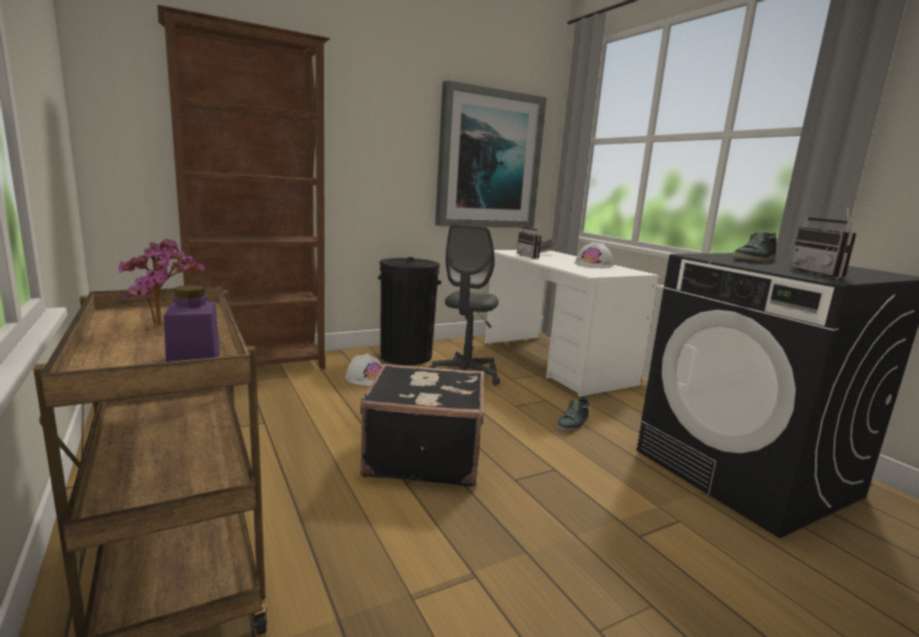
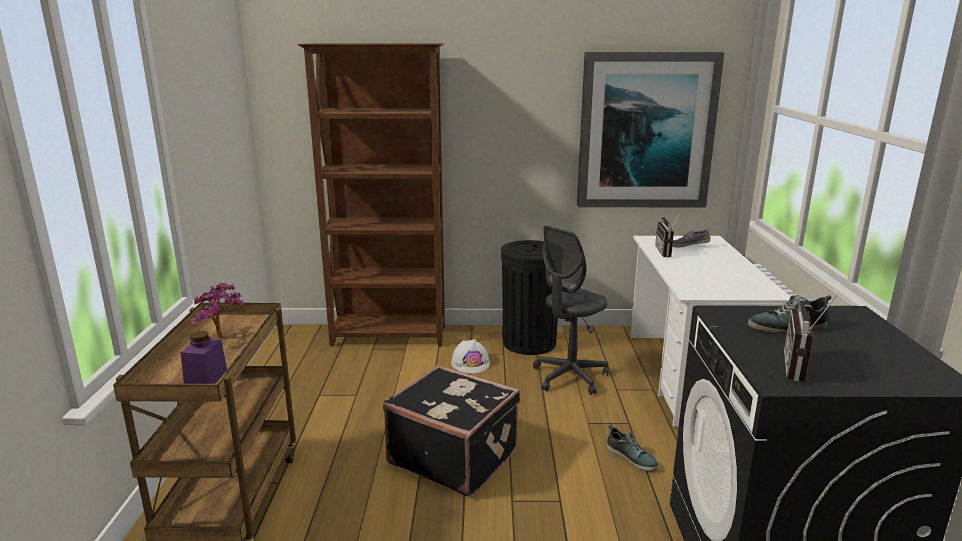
camera: 30 degrees right, 5 degrees up
shoe [556,395,589,432] -> shoe turned 105 degrees counterclockwise [607,424,658,472]
white hard hat [574,242,613,268] -> none

